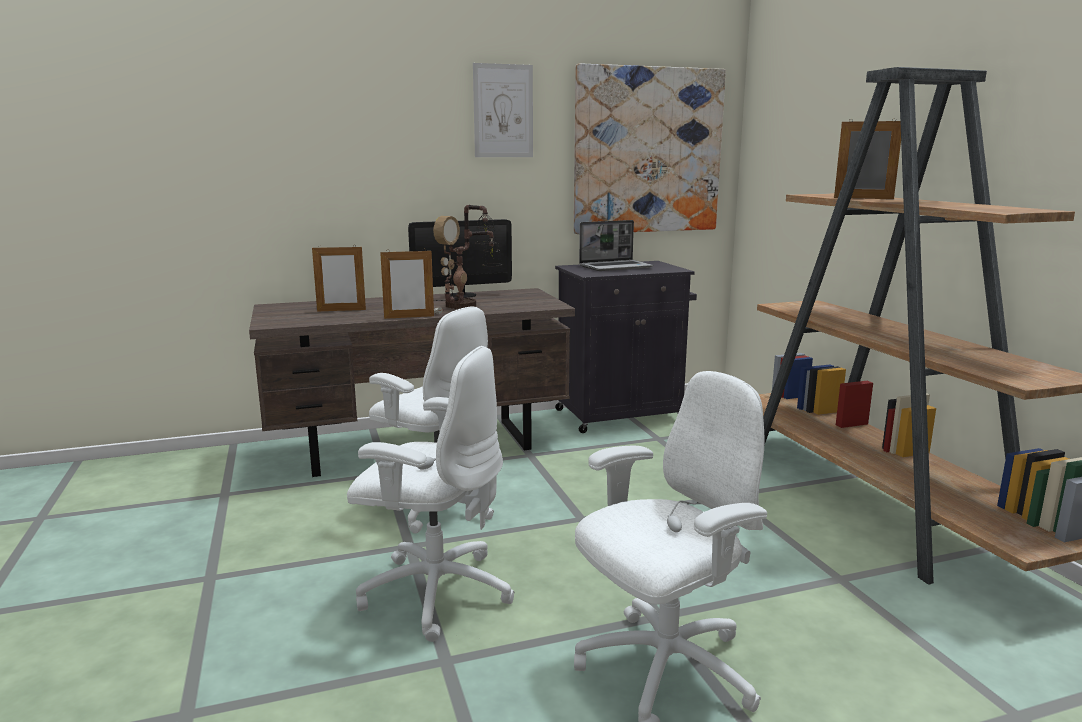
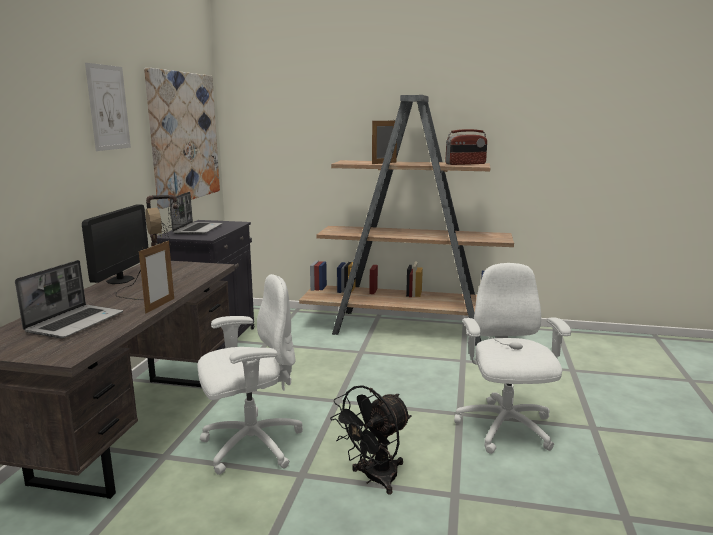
camera: 60 degrees left, 0 degrees up
picture frame [312,245,366,312] -> laptop [15,260,123,338]
white office chair [347,346,515,642] -> black fan [330,385,412,494]
none -> radio [446,129,487,165]

